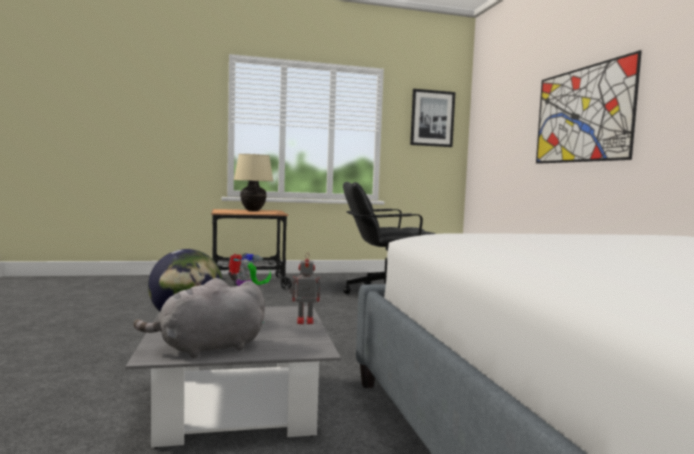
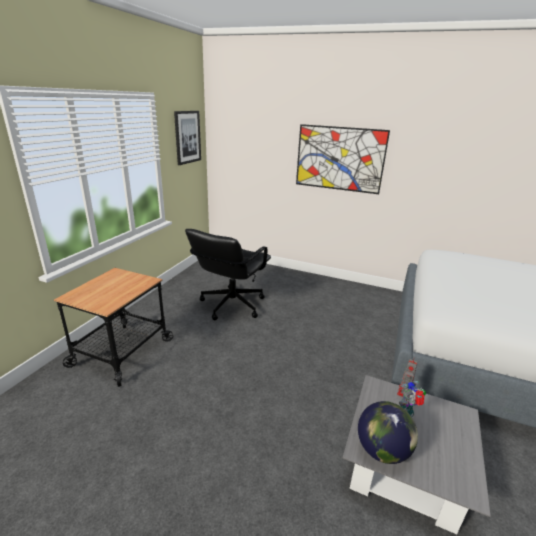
camera: 55 degrees left, 20 degrees up
grey plush toy [133,278,265,358] -> none
beige table lamp [233,154,274,211] -> none

